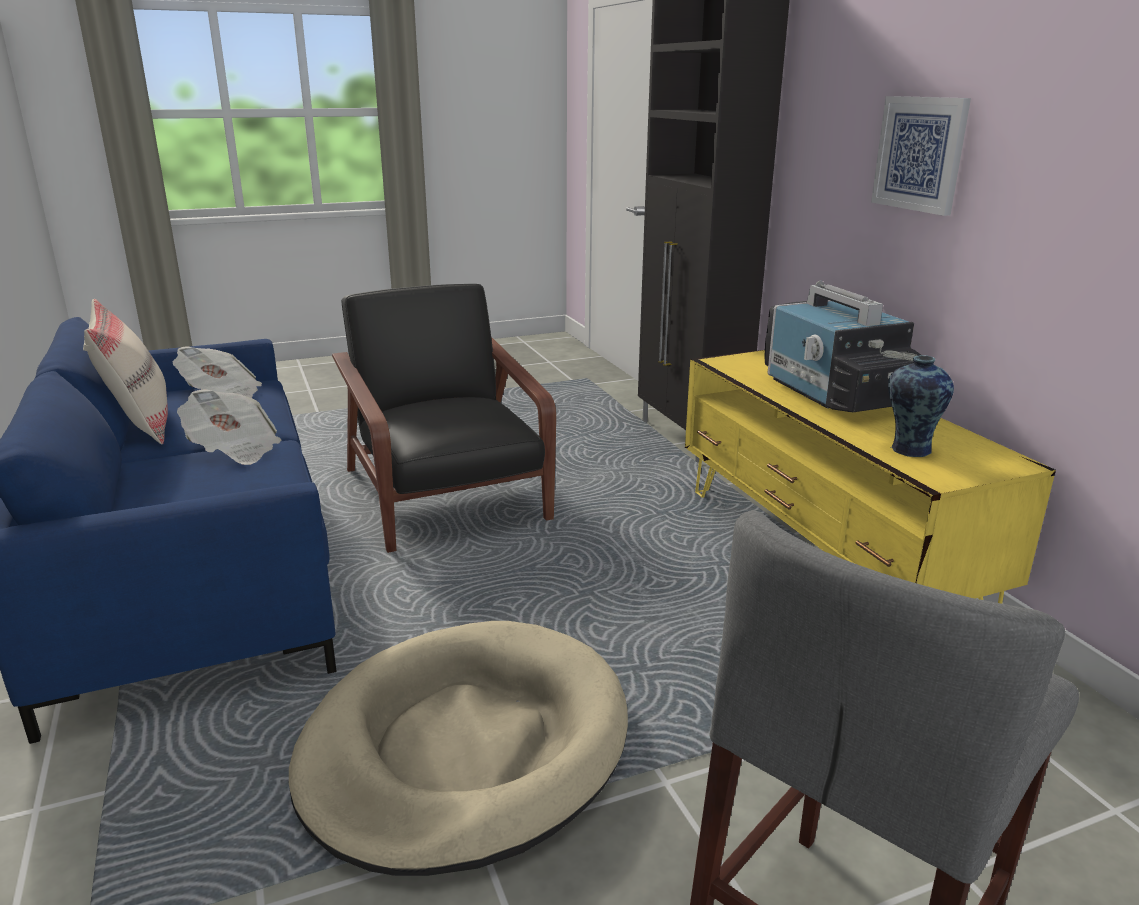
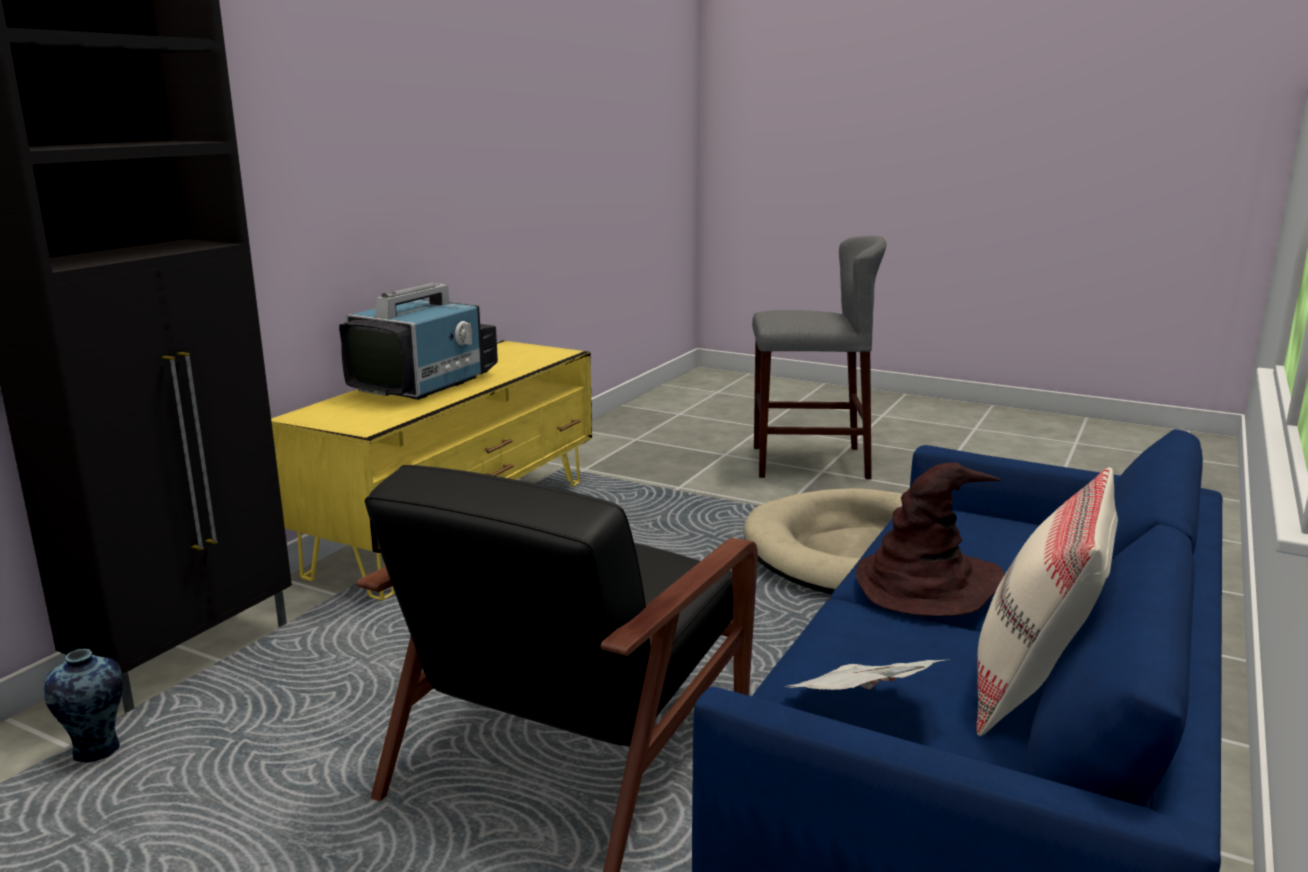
camera: 130 degrees left, 5 degrees down
newspaper [177,389,281,465] -> brown hat [856,462,1004,616]
picture [871,96,971,216] -> none
vase [888,355,954,457] -> vase moved to [44,649,123,762]

